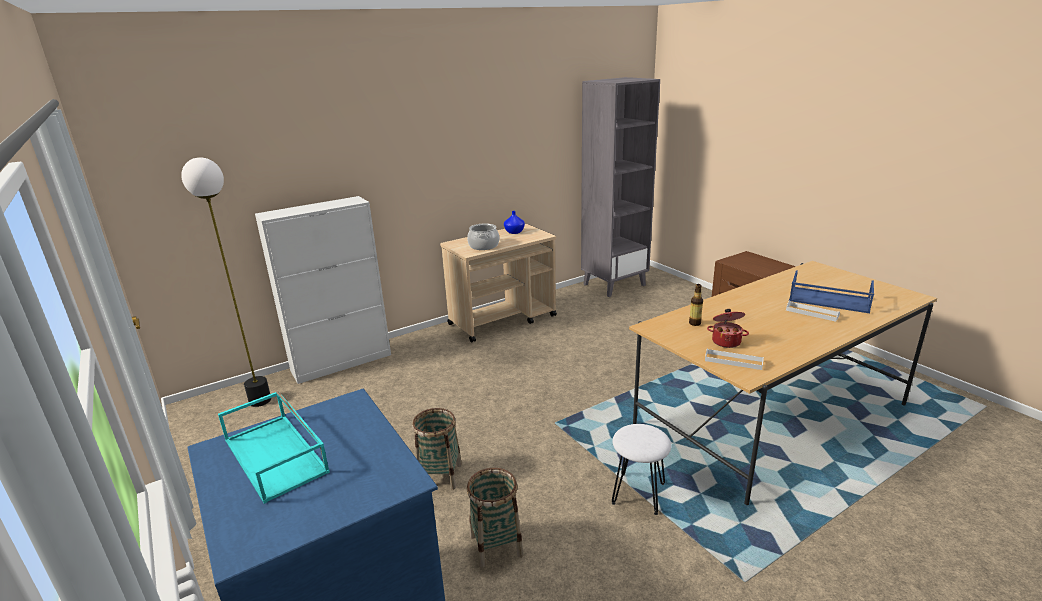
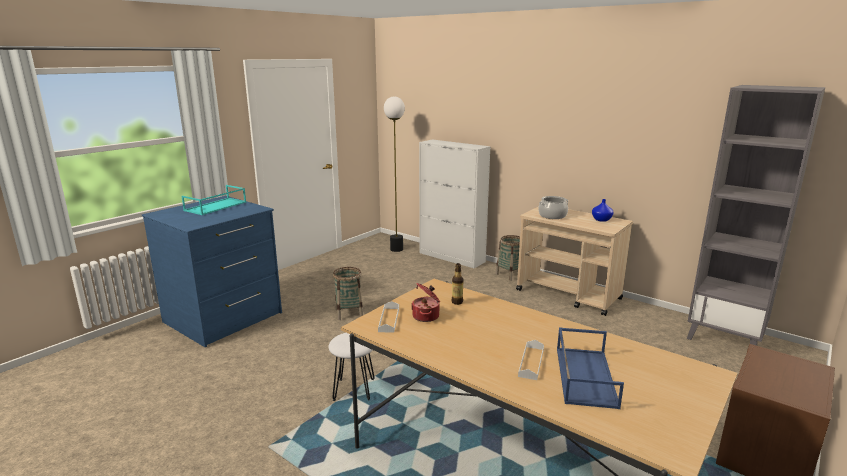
camera: 70 degrees right, 5 degrees down
basket [467,468,523,568] -> basket moved to [495,235,520,281]

